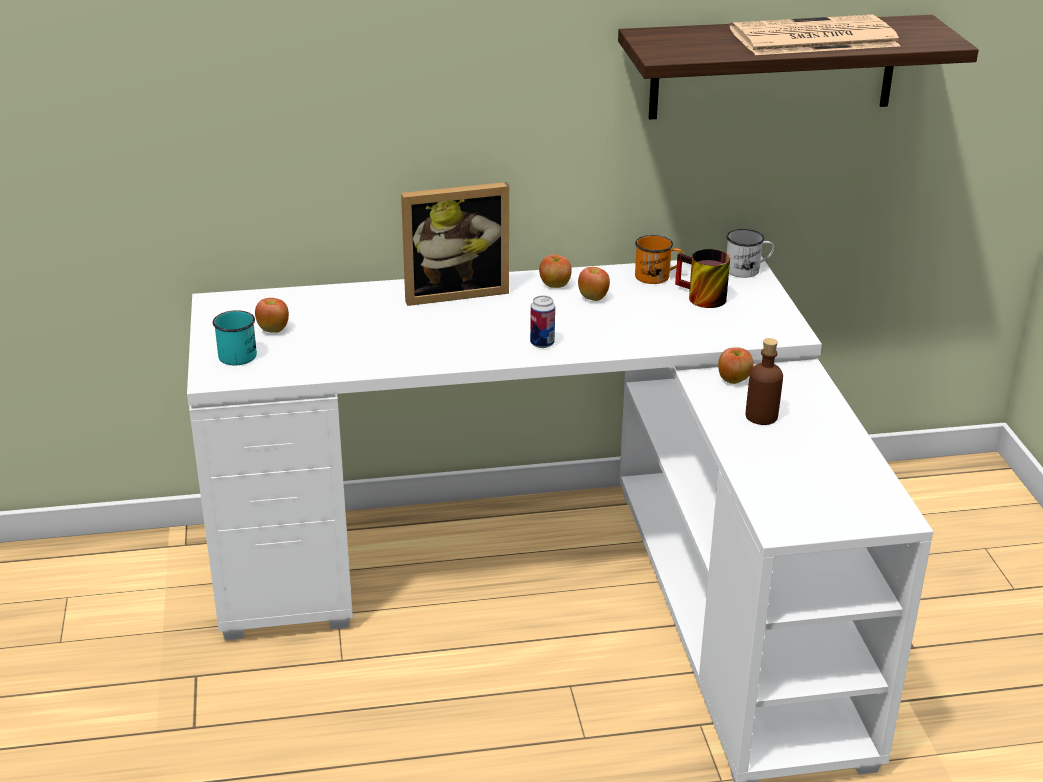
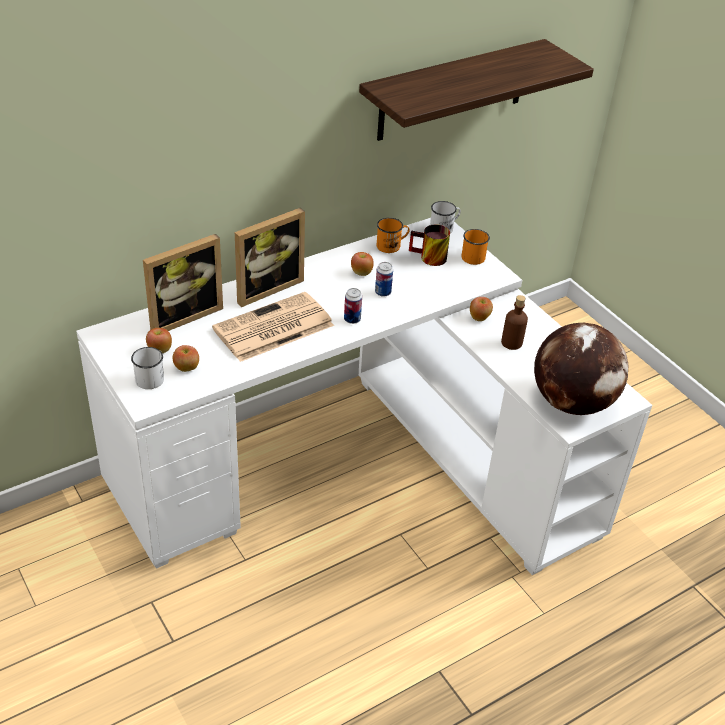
camera: 25 degrees left, 10 degrees up
turquoise mug [213,310,257,365] -> white mug [131,347,164,389]
apple [539,254,572,288] -> apple moved to [173,345,199,372]
newspaper [730,14,900,55] -> newspaper moved to [212,292,334,362]
none -> picture frame [143,234,223,331]
none -> can [375,262,393,297]
none -> orange mug [461,229,490,265]
none -> globe [534,322,628,415]

